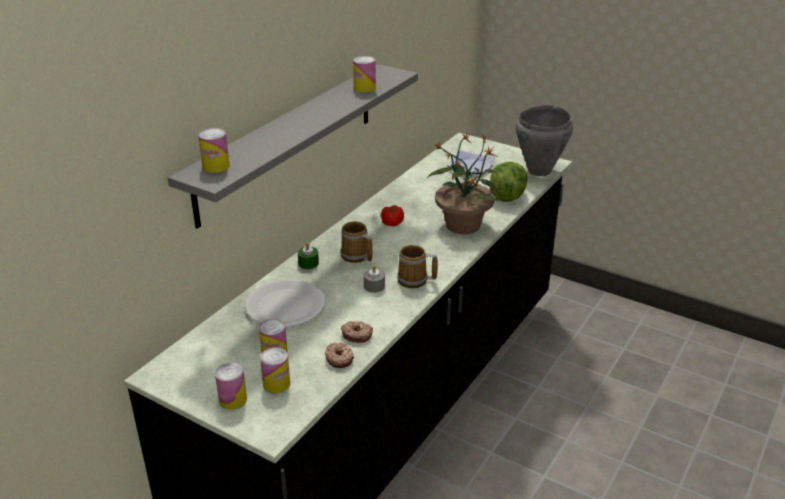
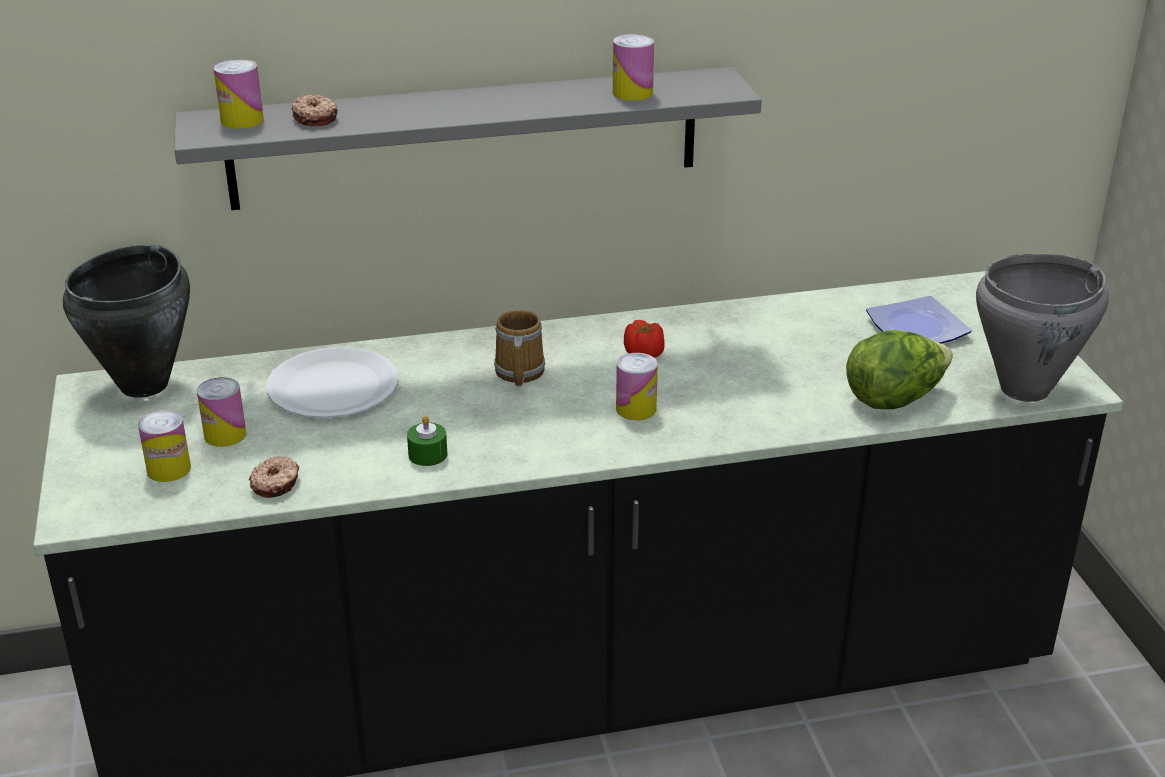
camera: 45 degrees right, 0 degrees up
can [215,362,247,410] -> can moved to [616,353,658,420]
green candle [298,243,319,269] -> green candle moved to [407,415,447,466]
donut [341,321,373,343] -> donut moved to [292,94,338,126]
grey candle [364,265,385,293] -> none
mug [397,245,438,288] -> none
potted plant [427,132,499,234] -> none
none -> black cooking pot [63,244,190,398]

